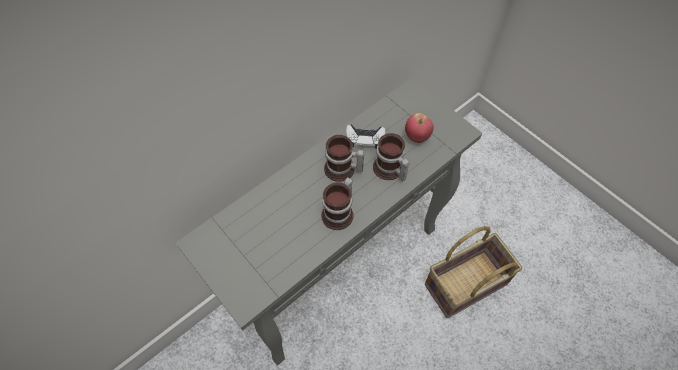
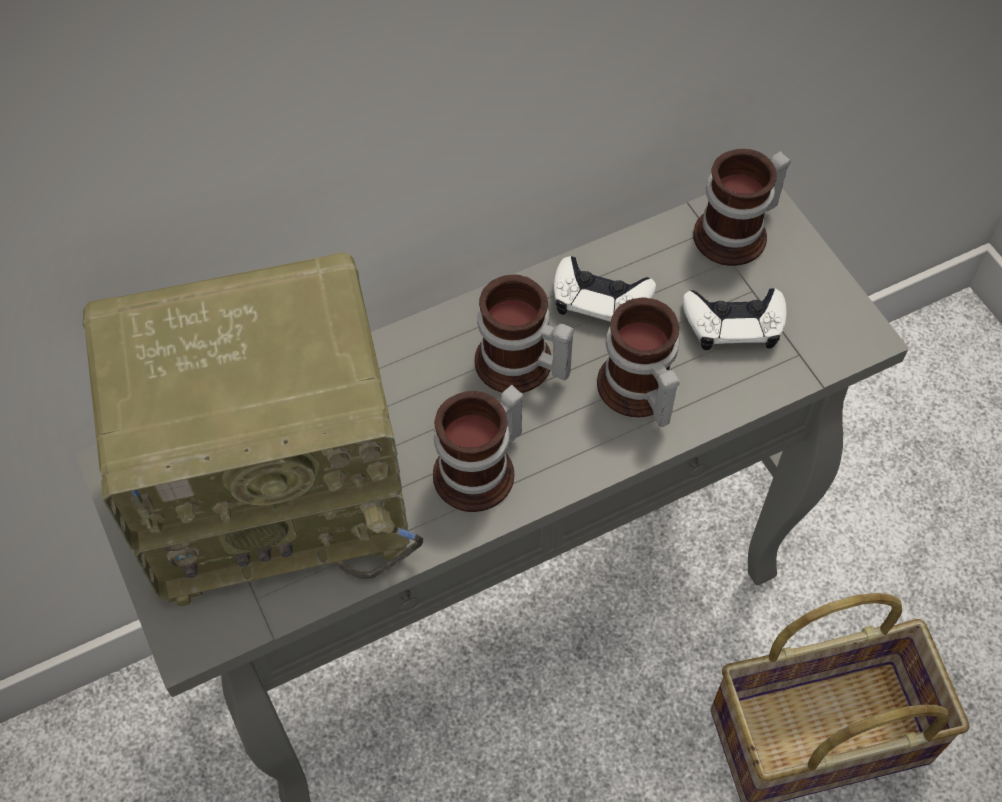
camera: 15 degrees right, 0 degrees up
apple [405,113,434,143] -> white game controller [683,288,787,350]
none -> radio [82,252,423,606]
none -> mug [693,149,791,266]

